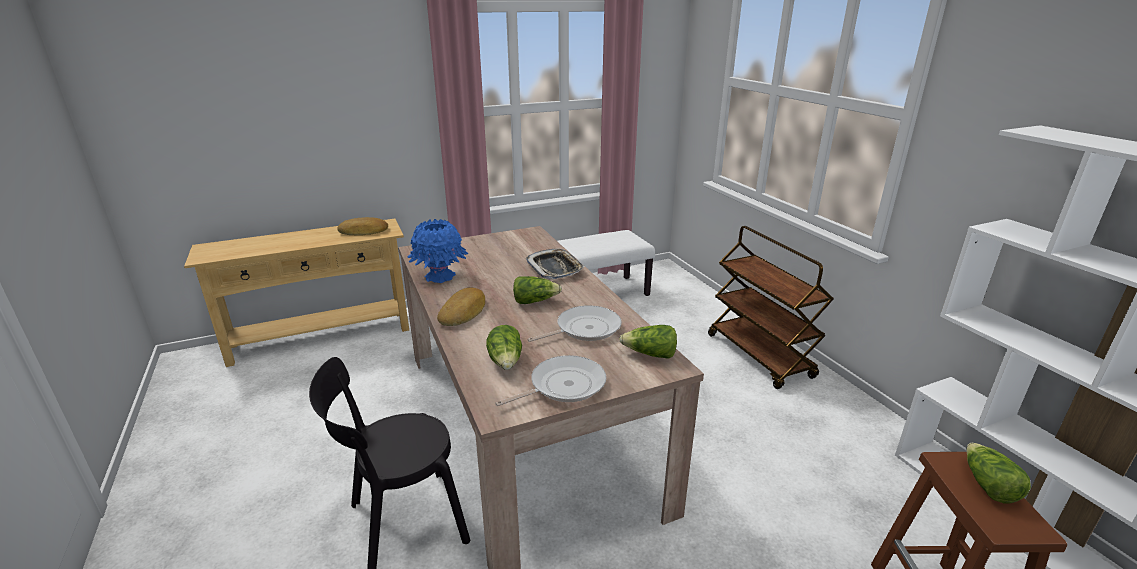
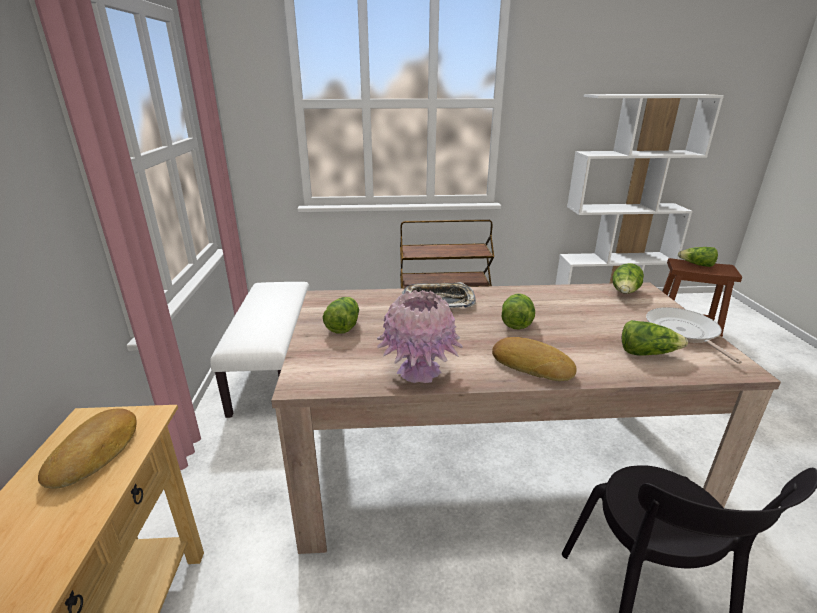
camera: 70 degrees left, 0 degrees up
blue vase [407,219,468,283] -> pink vase [377,290,463,383]
frying pan [527,305,622,342] -> none
none -> lettuce [323,297,359,334]

